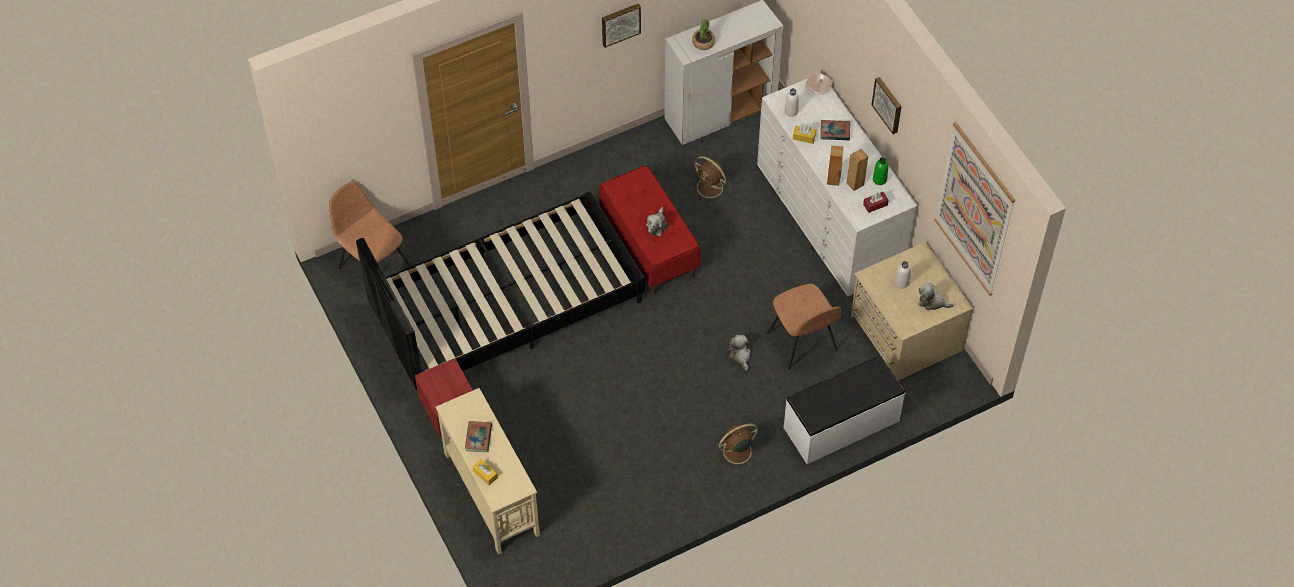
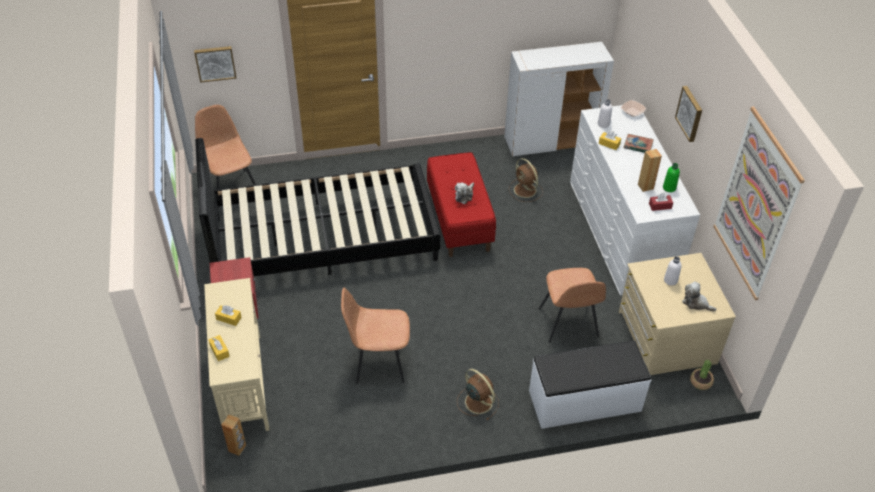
camera: 15 degrees right, 10 degrees down
book [465,421,492,452] -> yellow tissue box [215,305,242,326]
picture [602,3,641,48] -> picture moved to [194,46,236,83]
potted plant [692,19,715,50] -> potted plant moved to [690,360,714,390]
brown fan [716,424,761,472] -> brown fan turned 60 degrees clockwise [457,369,499,420]
plush toy [728,334,751,371] -> none
brown speaker [827,146,844,186] -> brown speaker moved to [221,414,246,456]
none -> brown chair [341,288,410,384]

